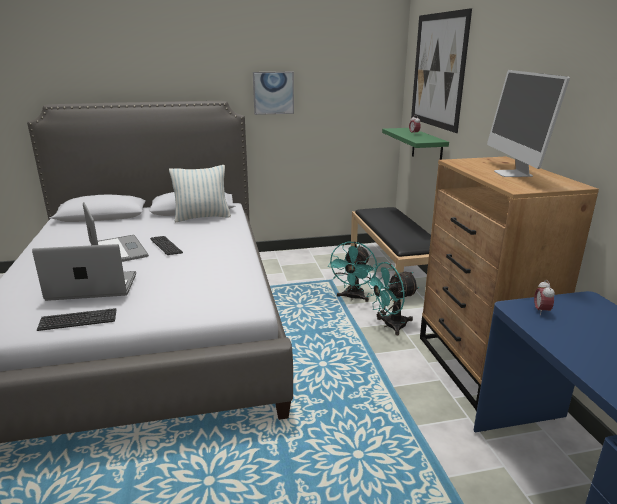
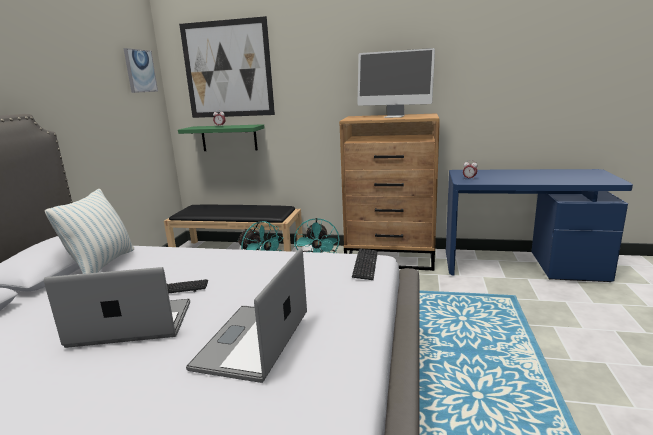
camera: 65 degrees left, 5 degrees down
keyboard [37,308,117,331] -> keyboard moved to [352,249,378,280]
picture [253,72,294,115] -> picture moved to [123,48,158,93]

